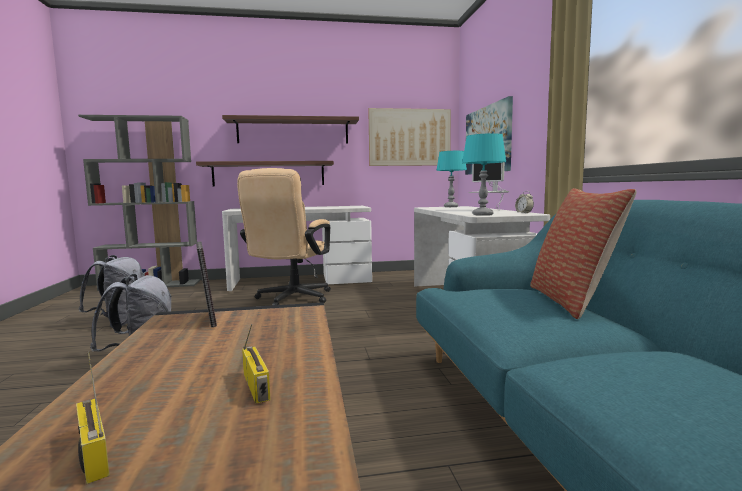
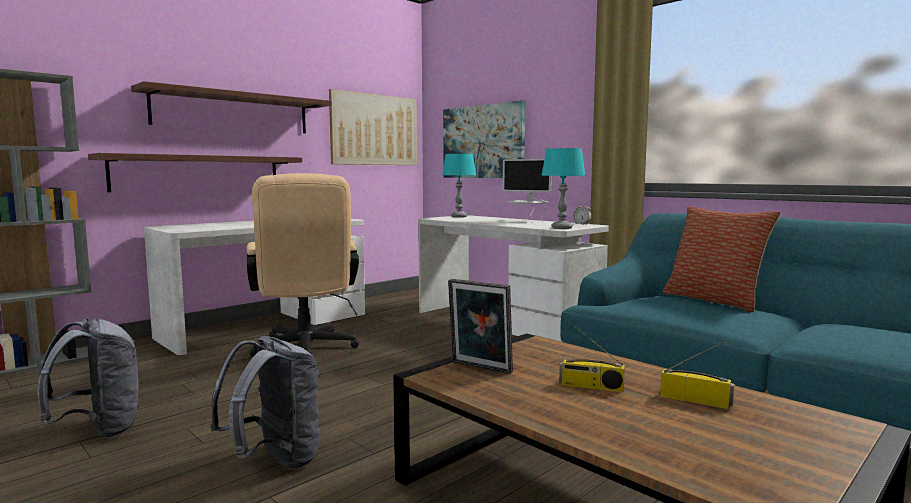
camera: 35 degrees left, 0 degrees up
radio [76,352,110,484] -> radio moved to [559,326,625,392]

